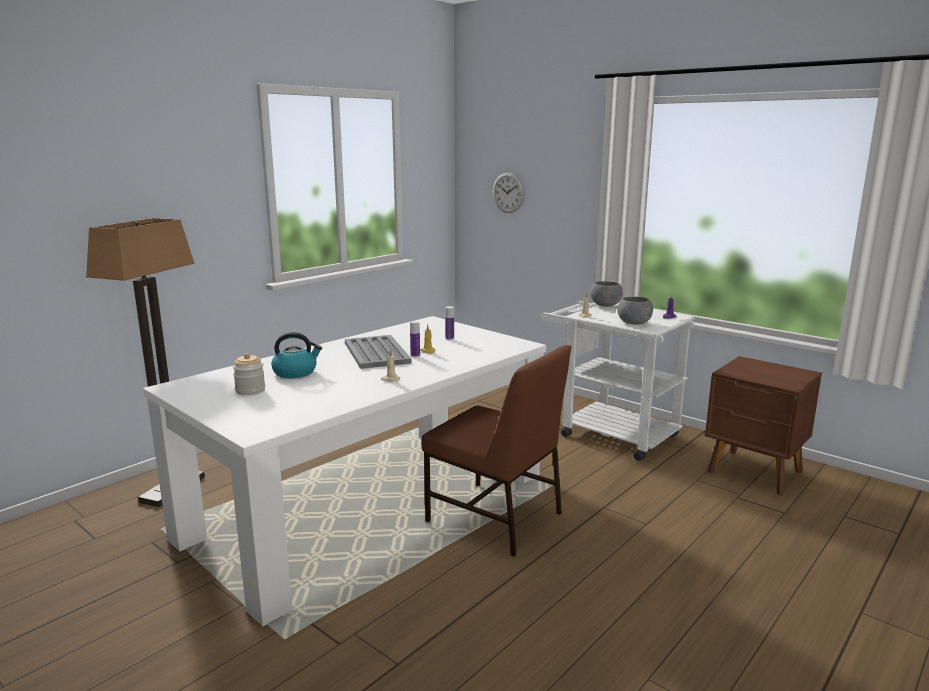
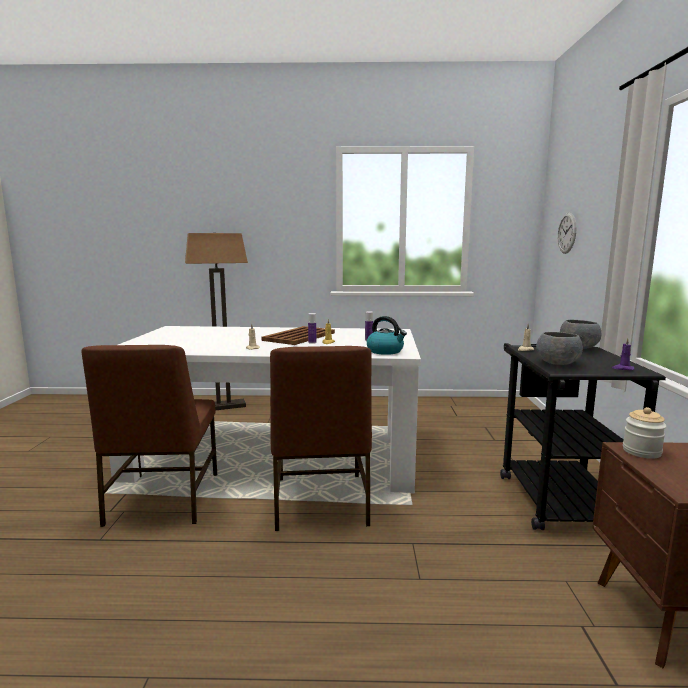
camera: 50 degrees right, 5 degrees down
jar [233,353,265,395] -> jar moved to [623,407,667,459]
kettle [271,332,322,378] -> kettle moved to [367,316,407,355]
grey tray [345,335,412,369] -> brown tray [262,326,335,345]
white cart [540,301,695,461] -> black cart [500,343,666,530]
none -> brown chair [81,345,217,527]

